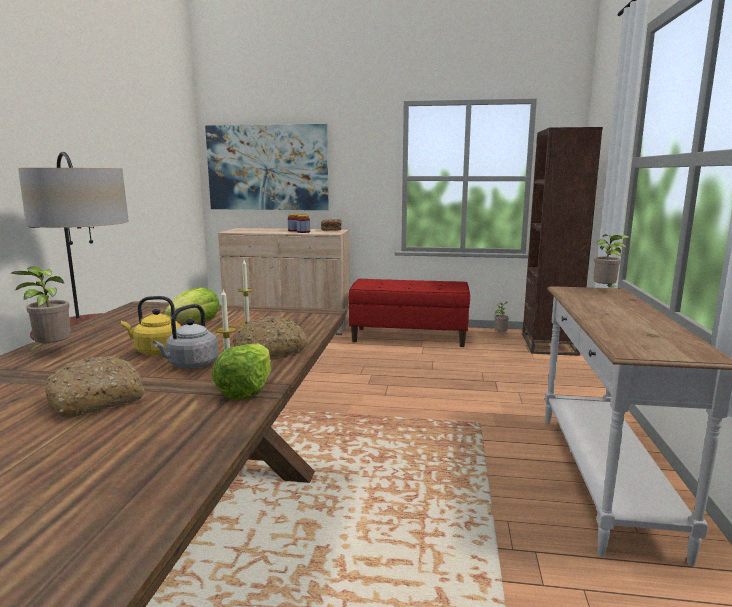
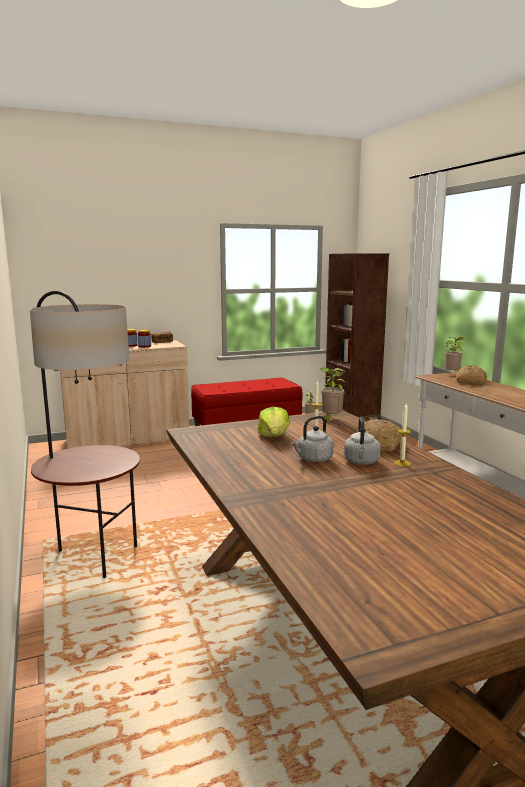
camera: 30 degrees left, 0 degrees up
potted plant [10,267,71,353] -> potted plant moved to [321,367,345,422]
bread [45,356,144,418] -> bread moved to [456,365,487,384]
yellow kettle [121,296,181,355] -> grey kettle [291,416,334,462]
picture [205,124,329,210] -> none
lettuce [212,343,271,400] -> none

